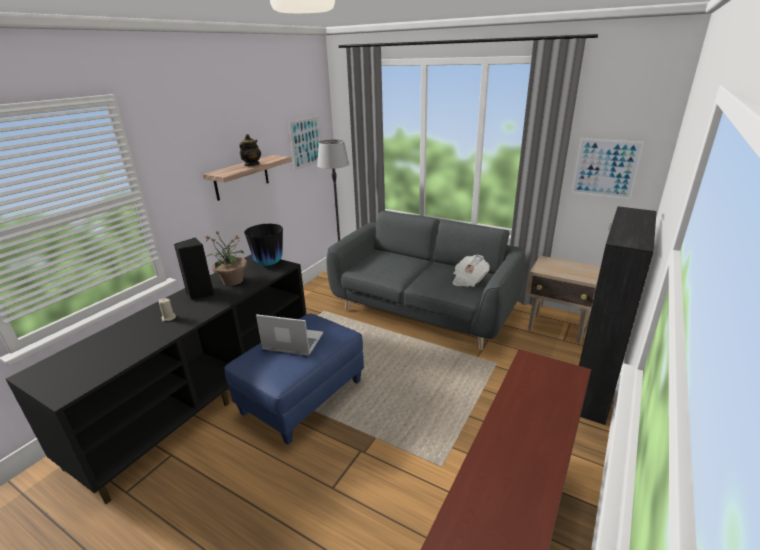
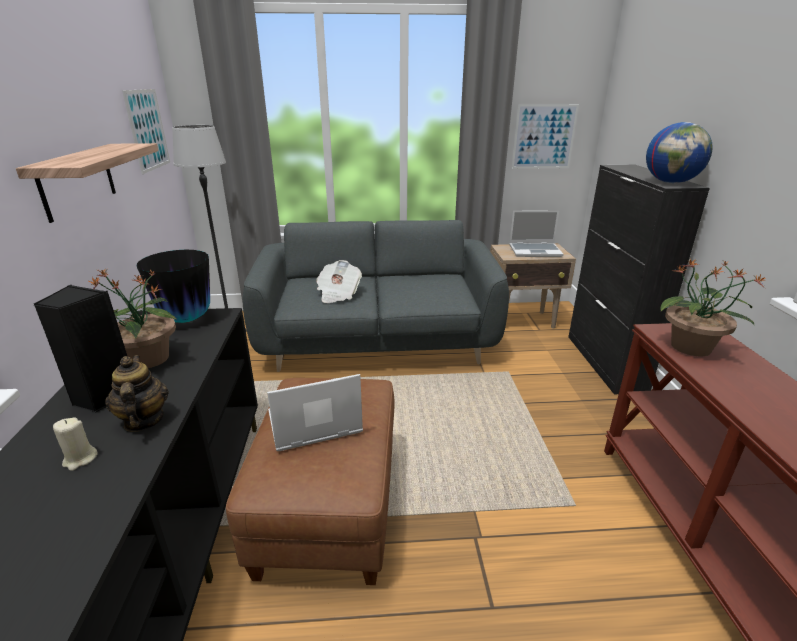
camera: 35 degrees left, 0 degrees up
blue ottoman [224,314,364,445] -> brown ottoman [226,378,394,585]
teapot [240,134,261,166] -> teapot moved to [105,355,169,432]
newspaper [452,255,490,287] -> newspaper moved to [316,260,362,303]
none -> laptop [509,210,564,257]
none -> globe [646,122,713,183]
none -> potted plant [661,259,767,356]

